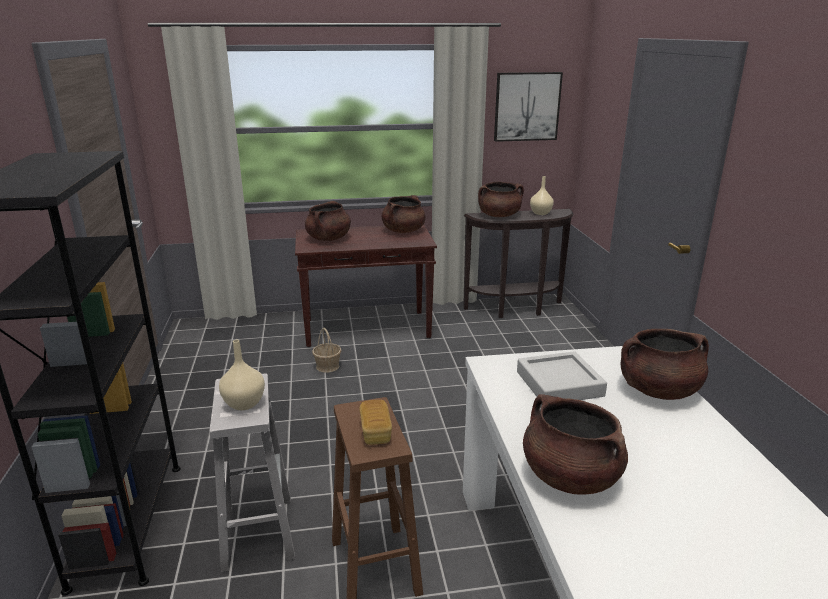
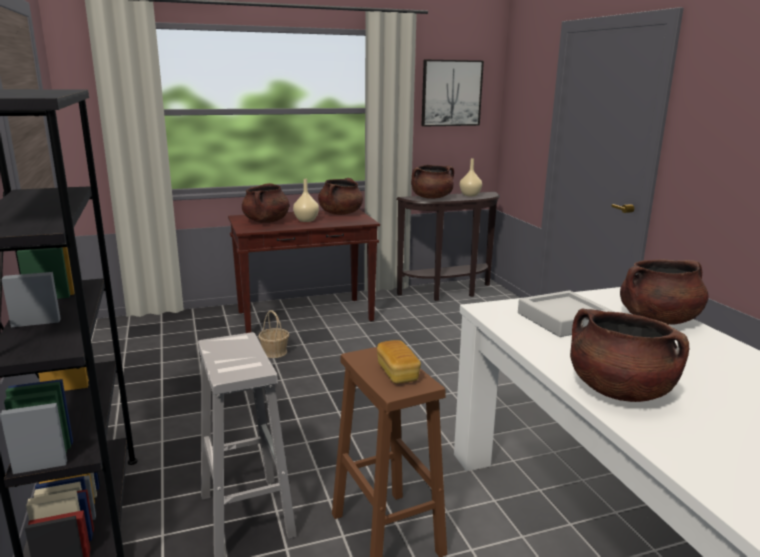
camera: 10 degrees left, 5 degrees down
beige vase [219,340,265,410] -> beige vase moved to [293,179,319,222]

